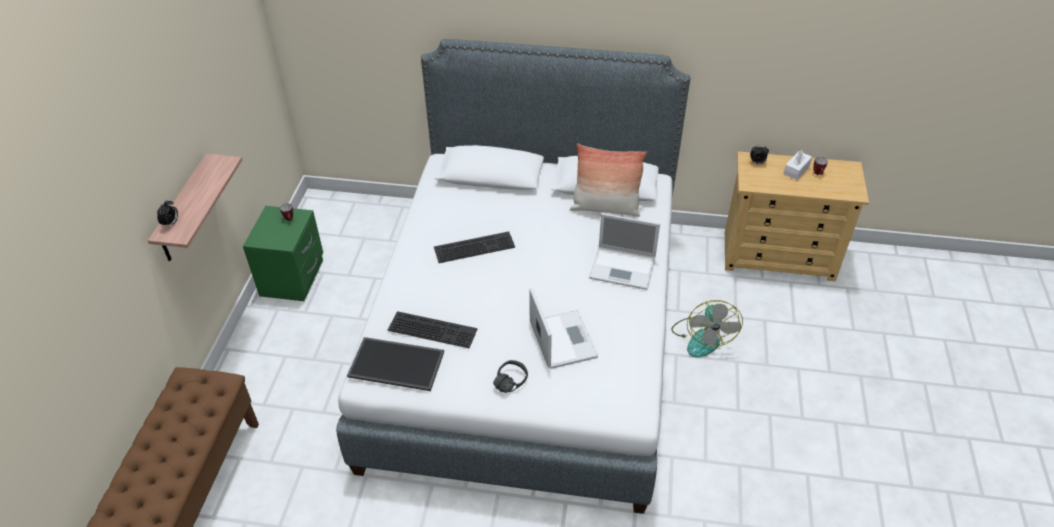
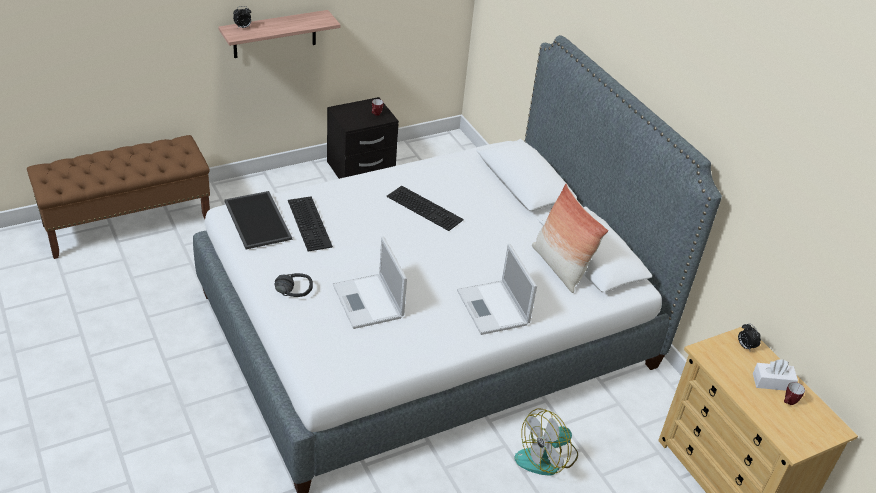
camera: 50 degrees right, 5 degrees down
green nightstand [243,206,323,301] -> black nightstand [327,97,399,179]
laptop [529,288,598,369] -> laptop turned 120 degrees clockwise [333,237,407,329]

